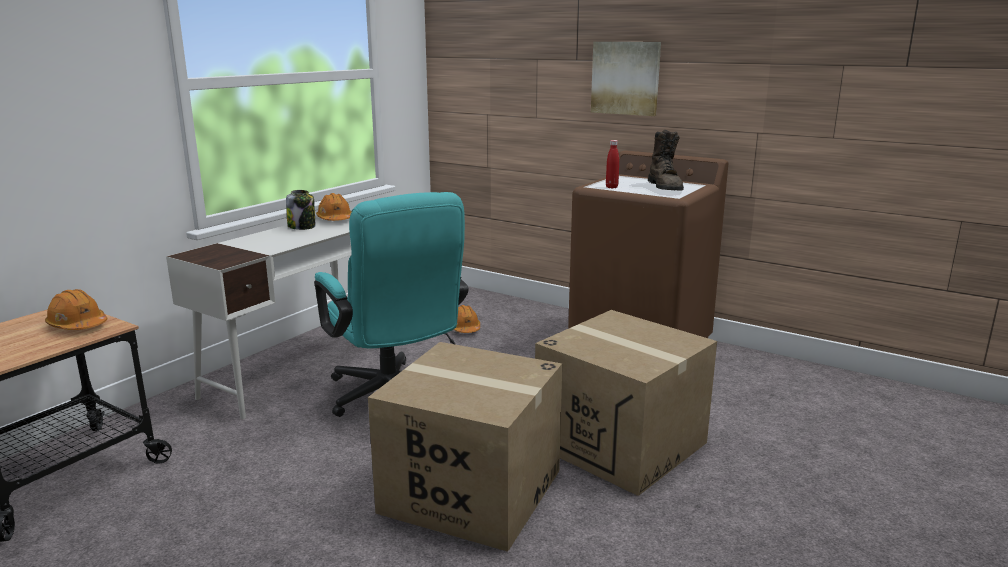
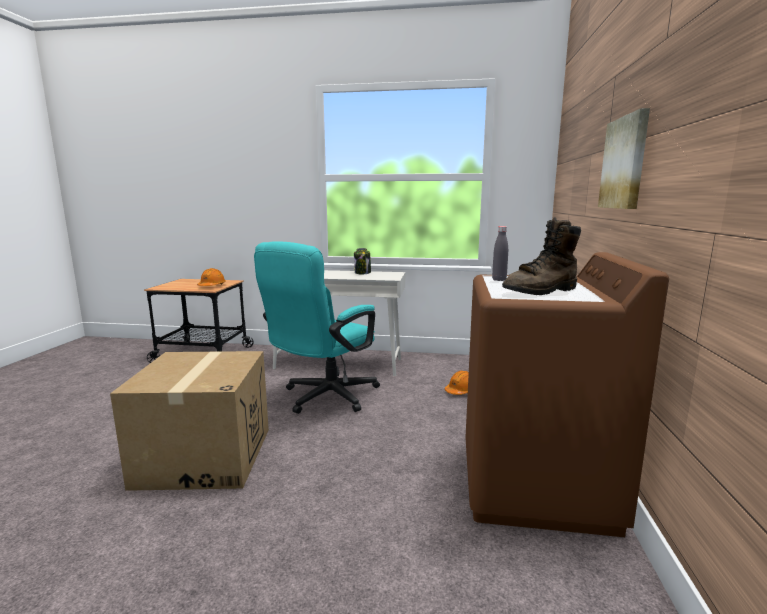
camera: 65 degrees right, 5 degrees down
orange hard hat [316,193,352,221] -> none
cardboard box [535,310,717,496] -> none
red bottle [606,140,619,188] -> grey bottle [492,226,508,281]

